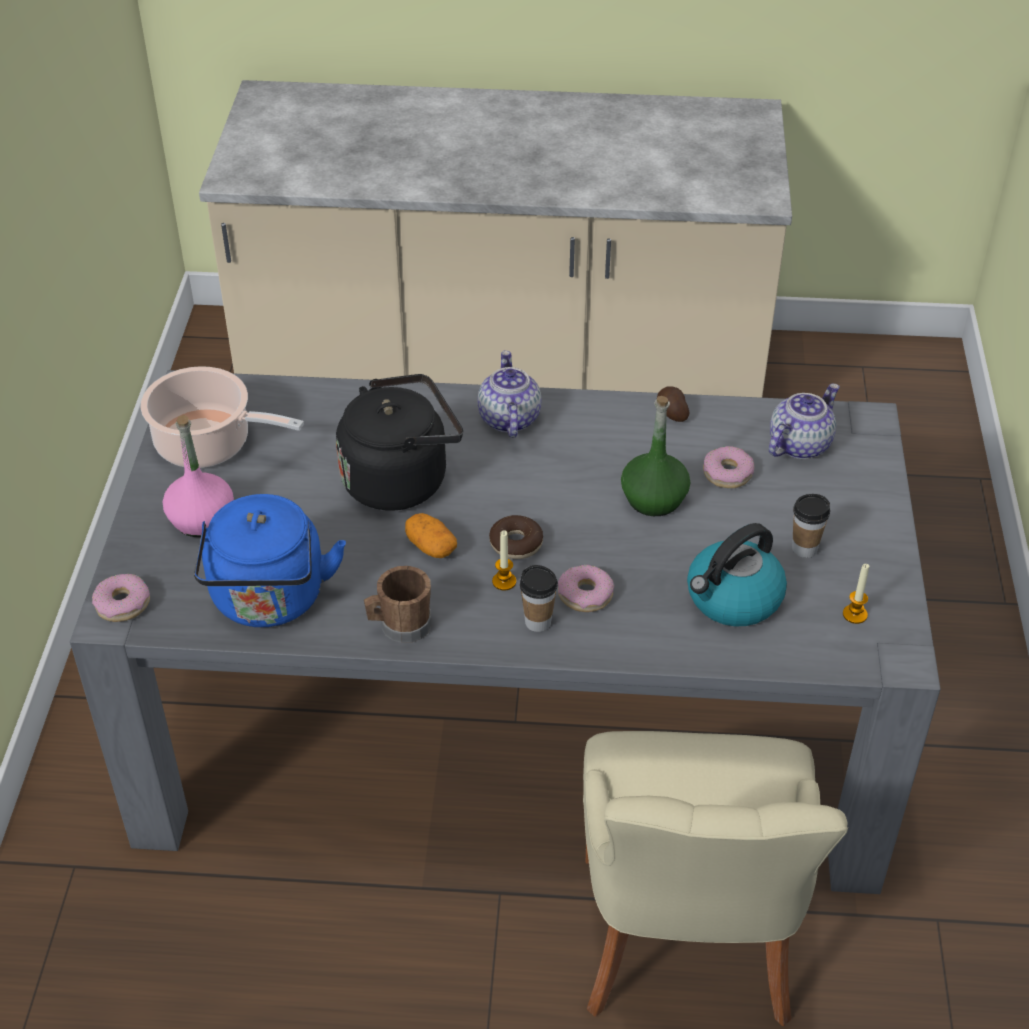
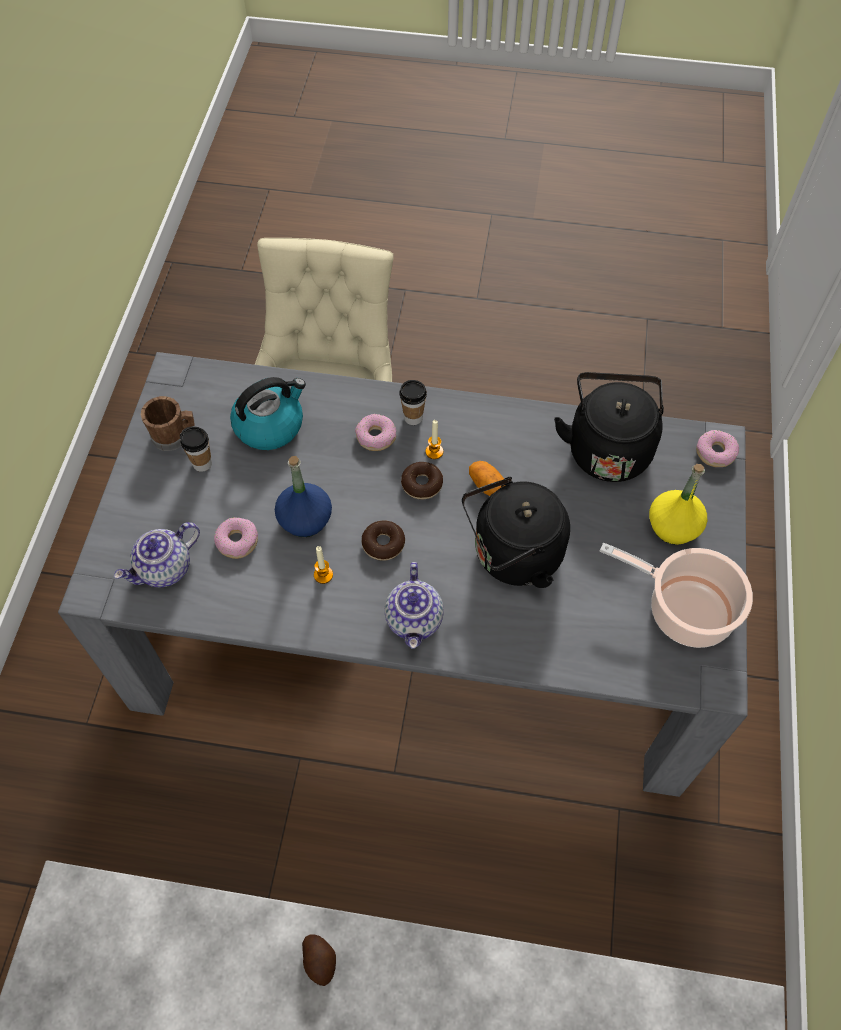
camera: 175 degrees left, 15 degrees up
pink bottle [163,415,234,537] -> yellow bottle [649,464,707,545]
blue kettle [194,494,346,627] -> black kettle [554,372,664,482]
brown mug [364,566,431,643] -> brown mug moved to [140,396,195,451]
green bottle [621,396,690,516] -> blue bottle [275,456,332,537]
potato [657,386,690,422] -> potato moved to [302,935,336,986]
candle [843,564,869,624] -> candle moved to [314,546,333,584]
none -> donut [362,521,405,561]

